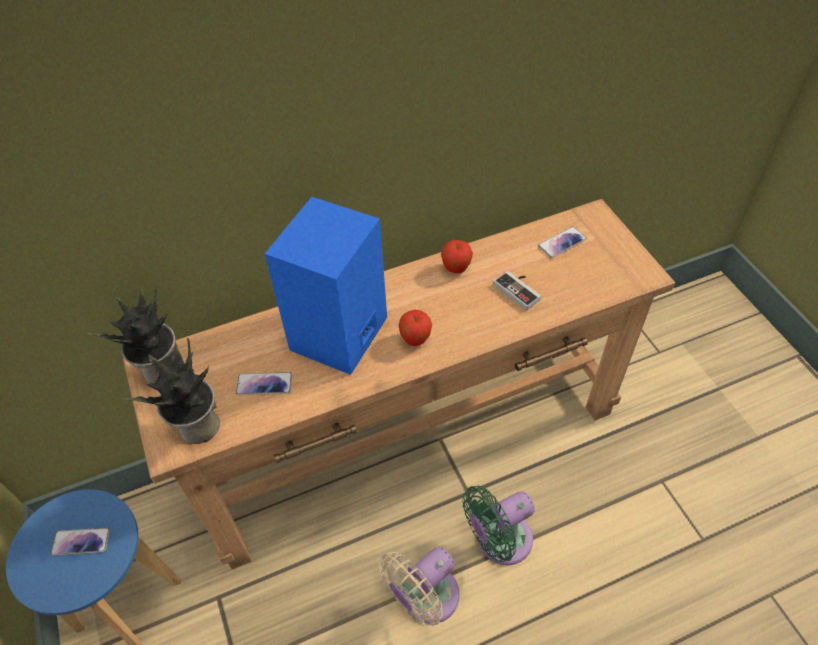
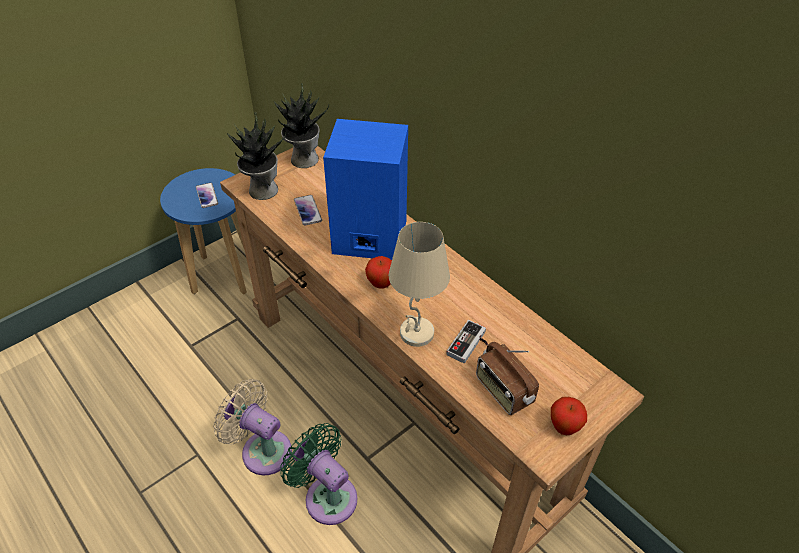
camera: 70 degrees right, 5 degrees down
apple [441,240,473,273] -> apple moved to [551,397,587,435]
phone [538,227,587,258] -> none
none -> beige table lamp [389,222,450,347]
none -> radio [476,342,539,415]

